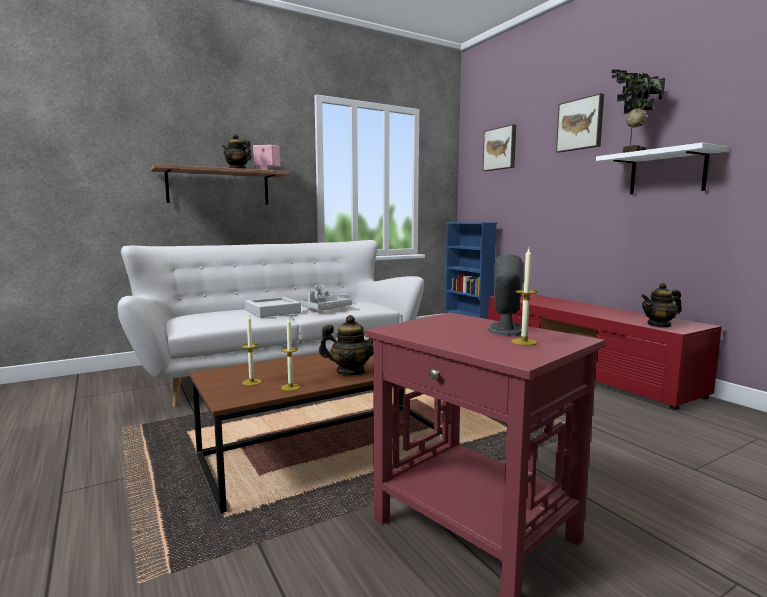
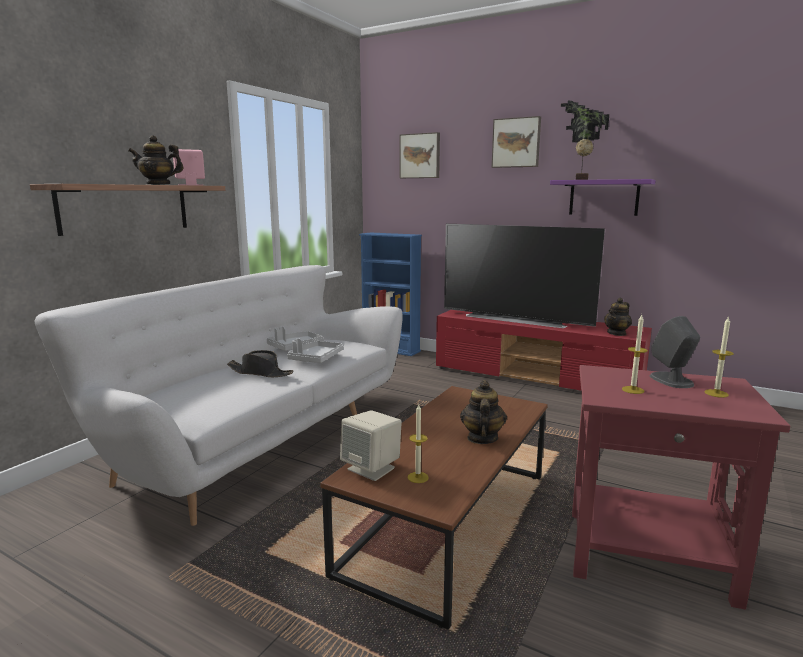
camera: 30 degrees left, 5 degrees up
grey tray [245,297,301,317] -> black hat [227,350,294,377]
candle [281,317,300,391] -> candle moved to [622,315,648,394]
teapot [319,315,373,375] -> teapot turned 60 degrees counterclockwise [460,380,507,444]
white shelf [596,142,727,194] -> purple shelf [550,179,656,216]
none -> beige speaker [340,410,402,481]
none -> television [444,224,605,328]

